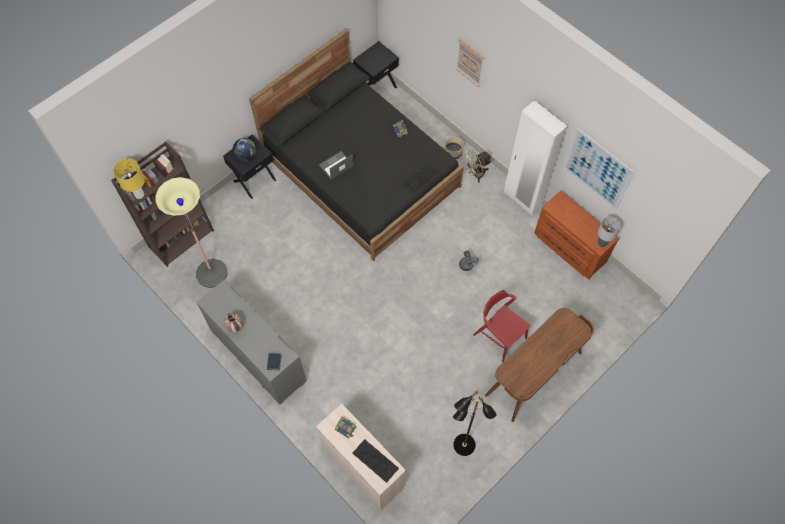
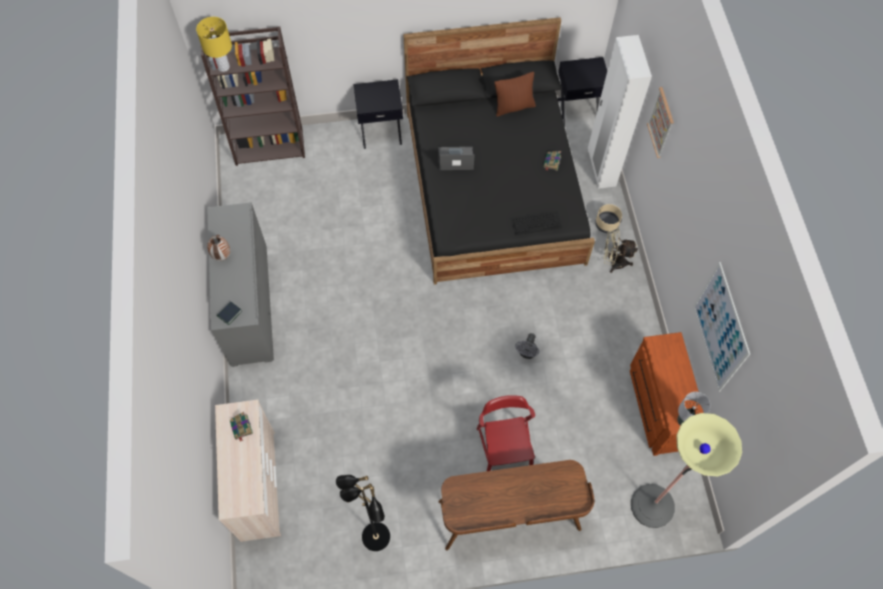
camera: 35 degrees right, 0 degrees up
floor lamp [155,177,228,288] -> floor lamp moved to [631,413,742,528]
globe [232,138,256,162] -> none
keyboard [352,439,399,483] -> none
white wardrobe [504,100,568,216] -> white wardrobe moved to [588,35,652,189]
none -> brown pillow [494,72,536,117]

